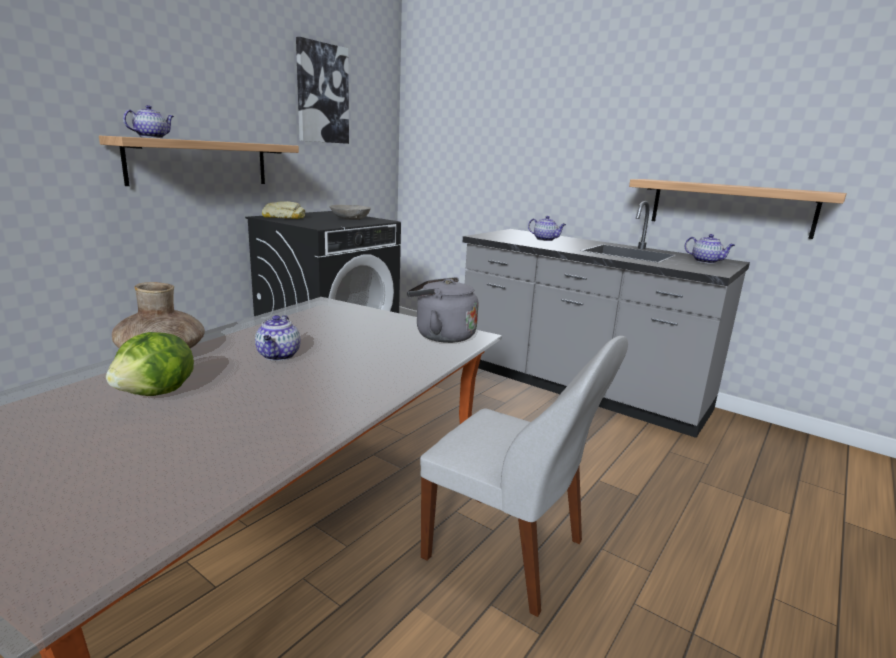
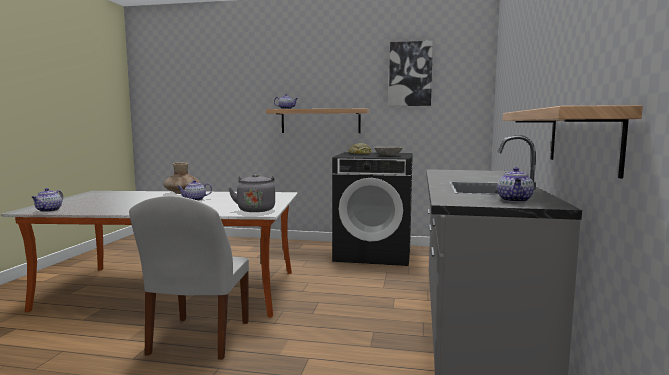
camera: 65 degrees right, 10 degrees down
lettuce [106,332,194,396] -> none
teapot [528,216,566,241] -> teapot moved to [31,188,63,212]

